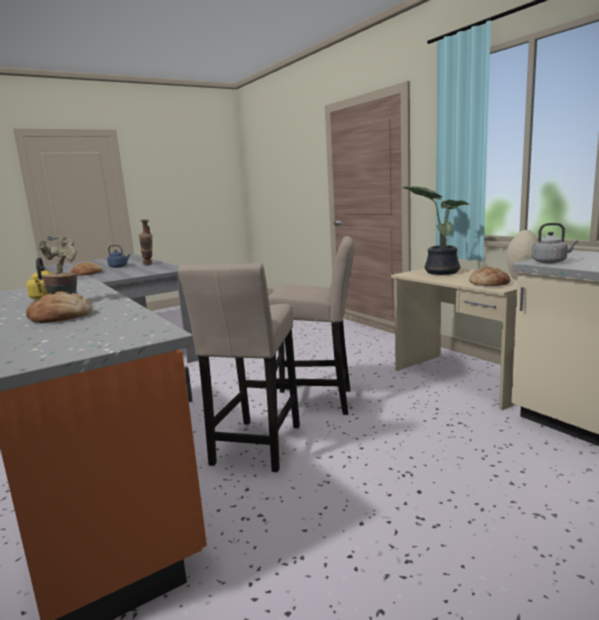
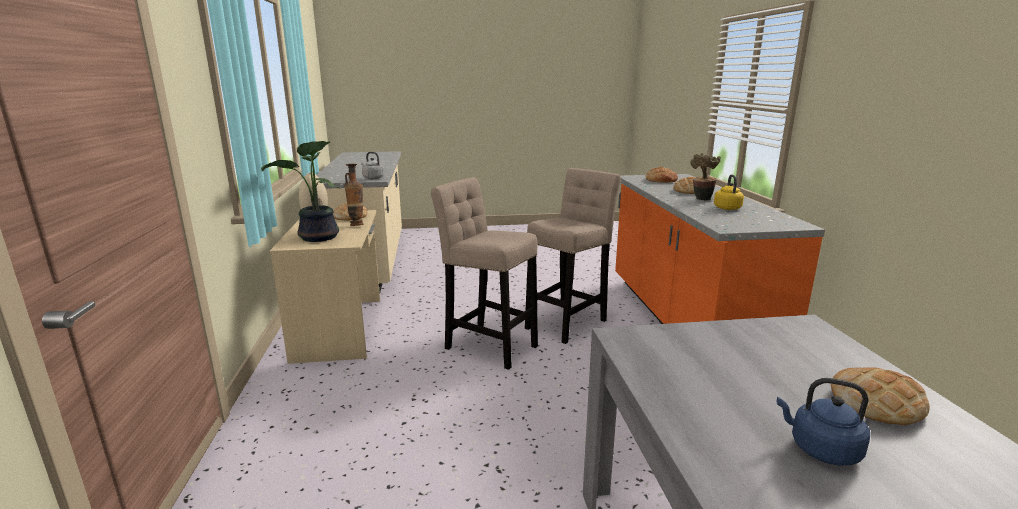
camera: 155 degrees left, 5 degrees up
vase [139,219,153,265] -> vase moved to [344,164,364,226]
none -> bread [645,167,678,183]

